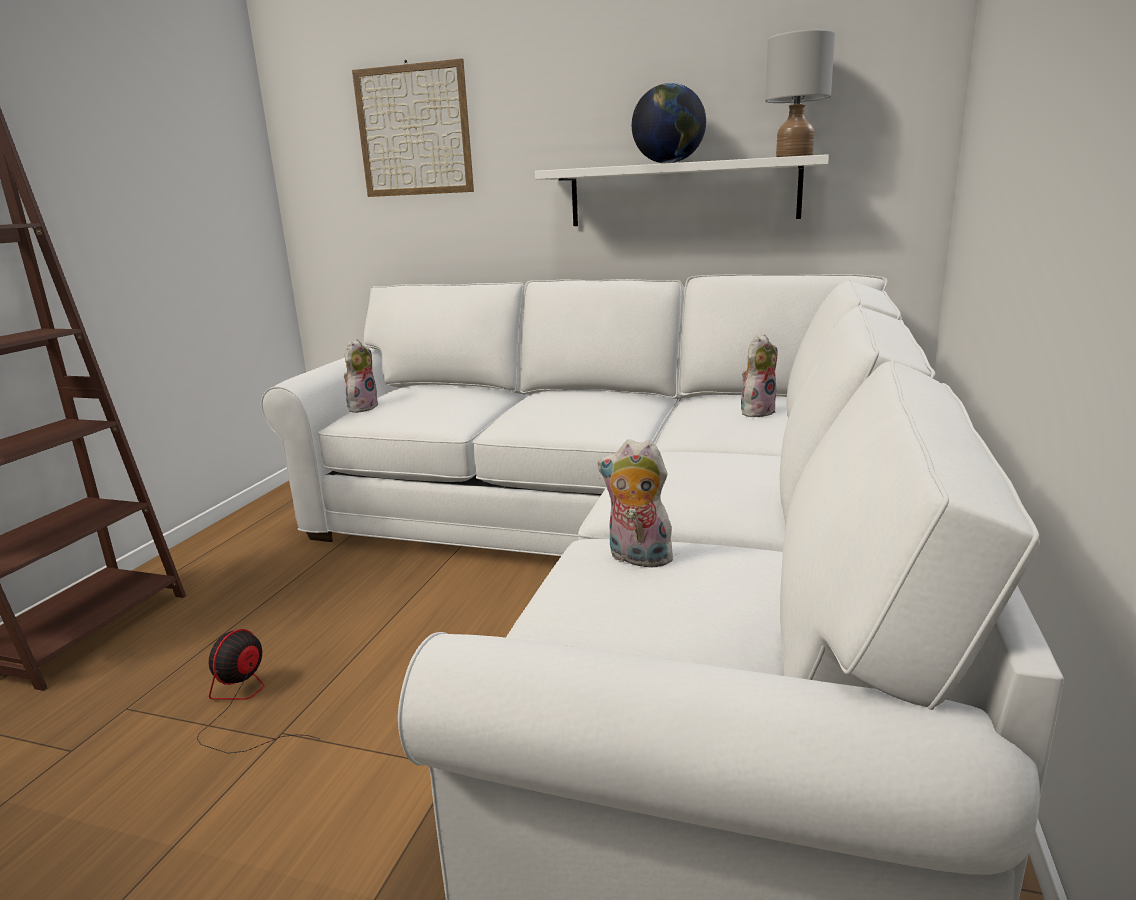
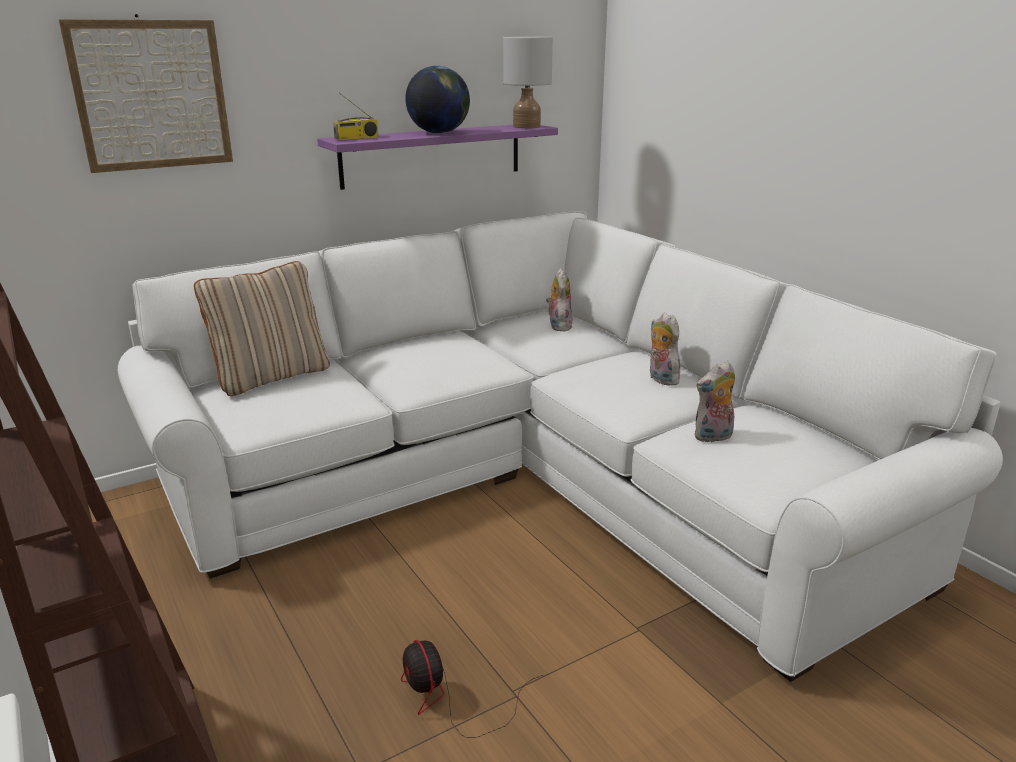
camera: 50 degrees left, 5 degrees up
plush toy [344,339,378,413] -> plush toy moved to [649,312,681,386]
white shelf [535,154,829,226] -> purple shelf [317,125,558,190]
none -> beige pillow [194,261,330,396]
none -> radio [333,94,378,141]

